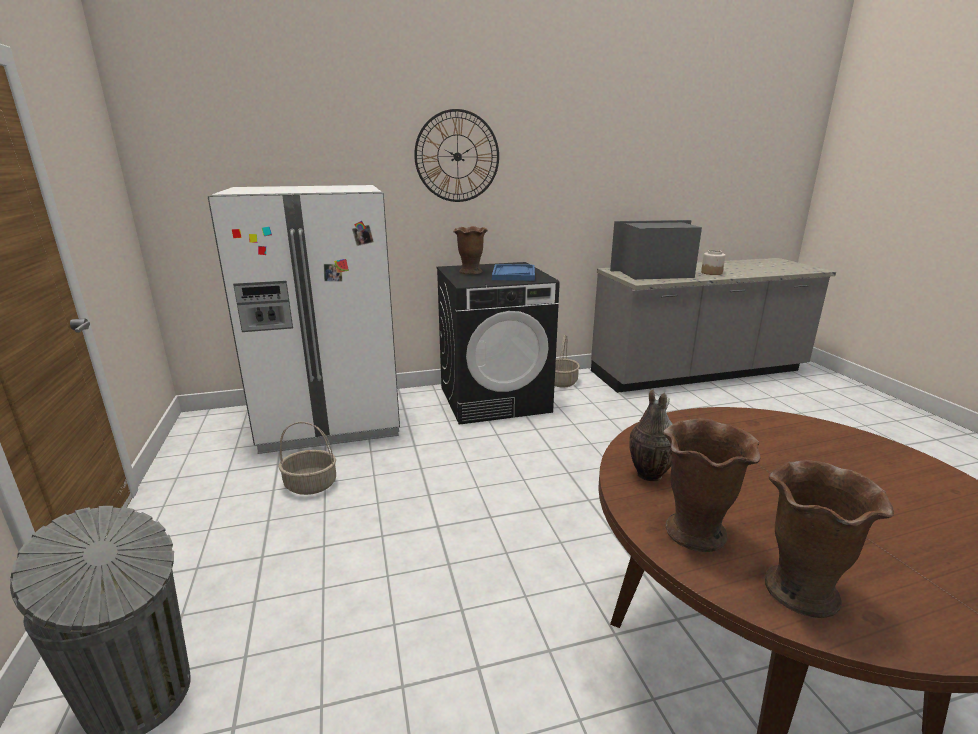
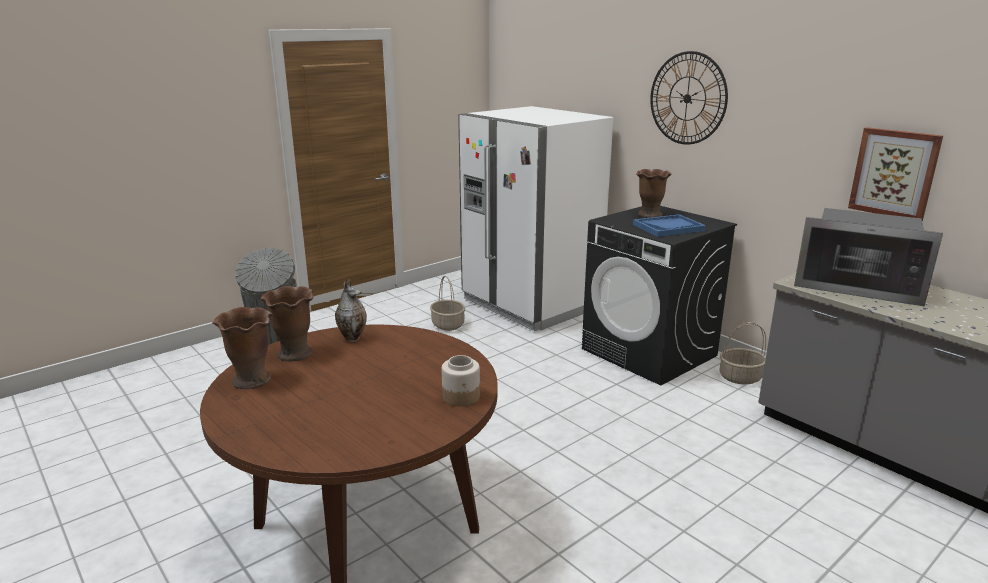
camera: 65 degrees right, 0 degrees up
microwave [610,220,702,280] -> microwave turned 150 degrees clockwise [794,208,943,306]
jar [701,250,726,275] -> jar moved to [442,355,480,407]
none -> picture [848,127,943,221]

